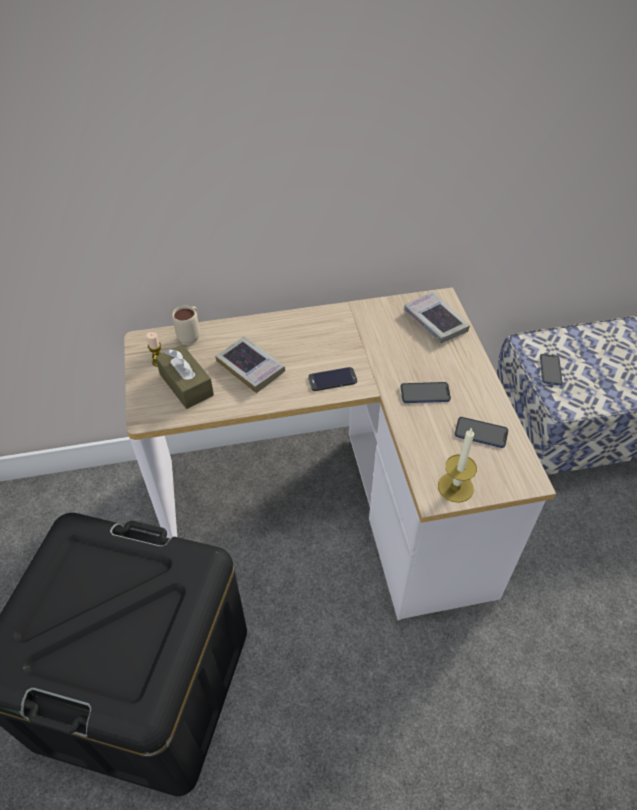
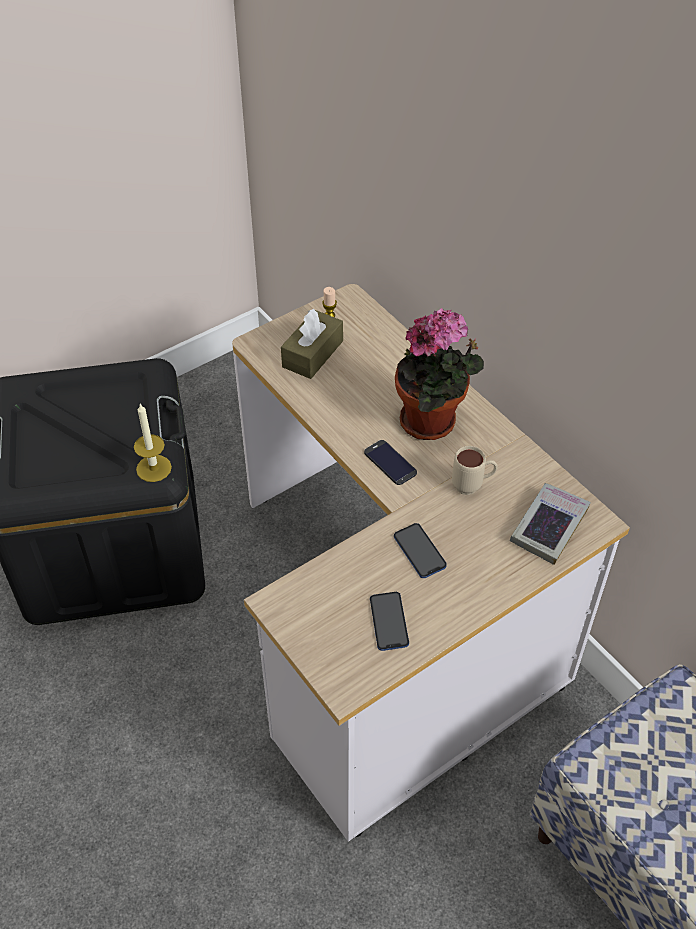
camera: 65 degrees right, 0 degrees up
beige mug [172,306,200,345] -> beige mug moved to [452,446,498,495]
book [215,336,285,393] -> none
candle [438,427,477,503] -> candle moved to [134,404,172,482]
phone [540,354,563,386] -> none
none -> potted plant [395,308,484,440]

